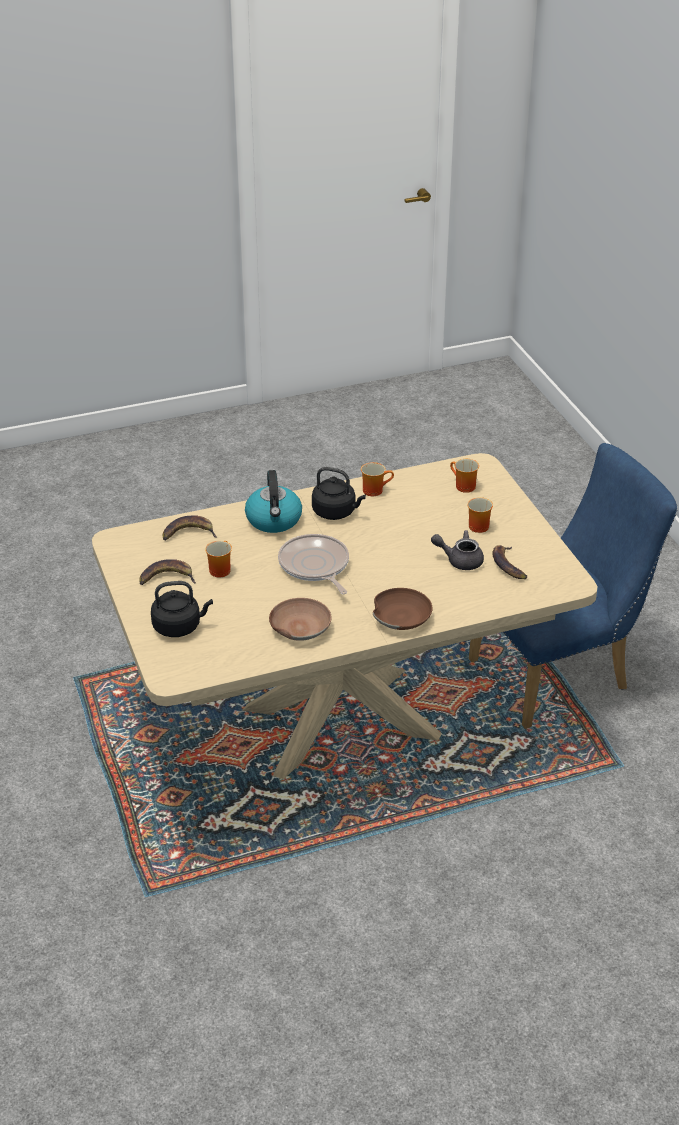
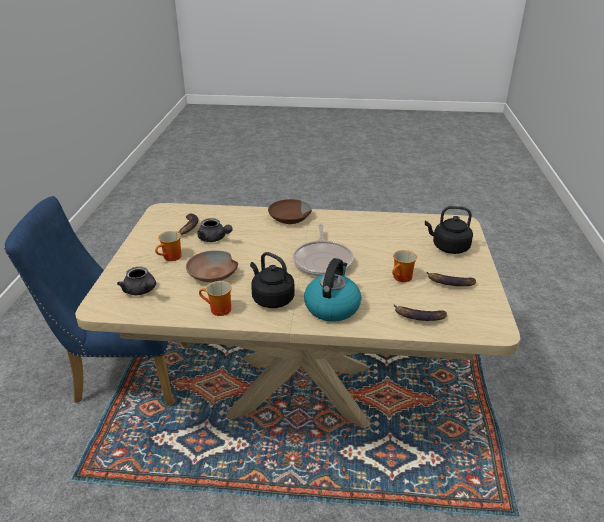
camera: 155 degrees left, 5 degrees down
brown bowl [269,598,332,641] -> brown bowl moved to [186,250,238,283]
mug [450,459,479,493] -> grey teapot [117,267,156,295]

